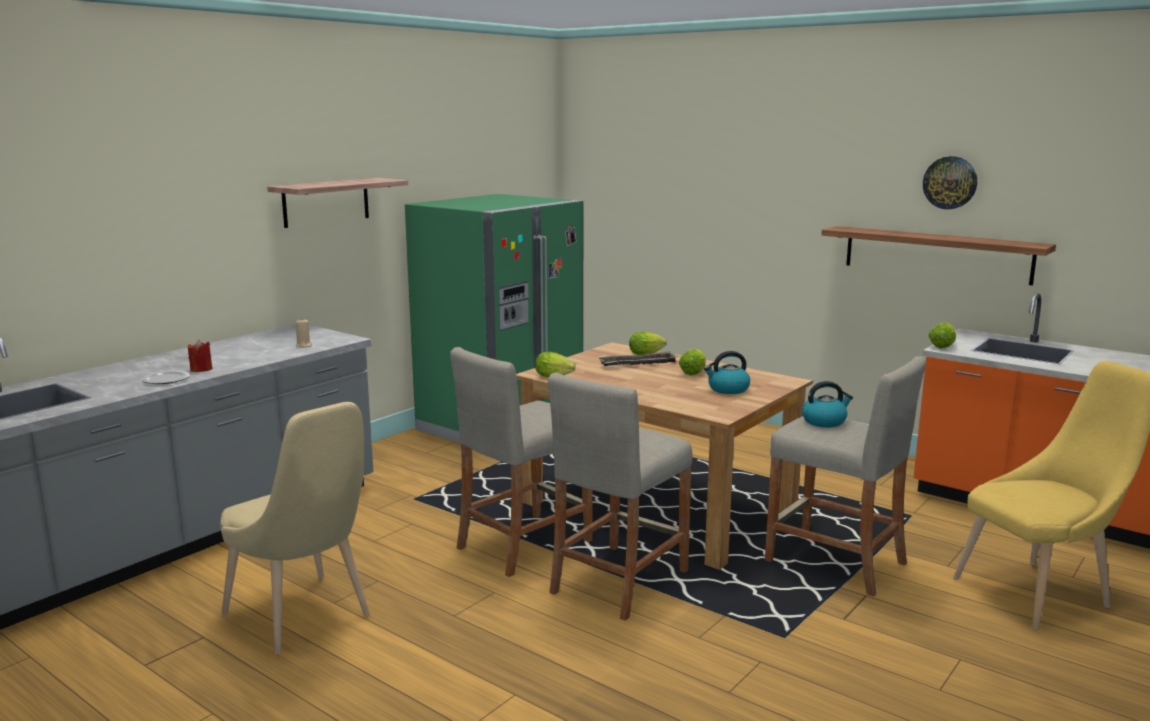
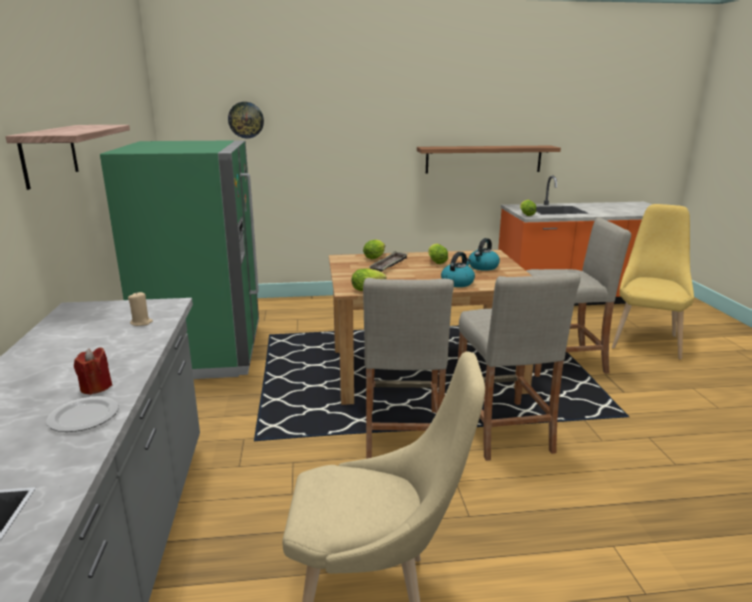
camera: 45 degrees left, 5 degrees up
kettle [802,381,853,427] -> kettle moved to [441,252,475,287]
wall clock [923,156,977,209] -> wall clock moved to [228,102,264,138]

